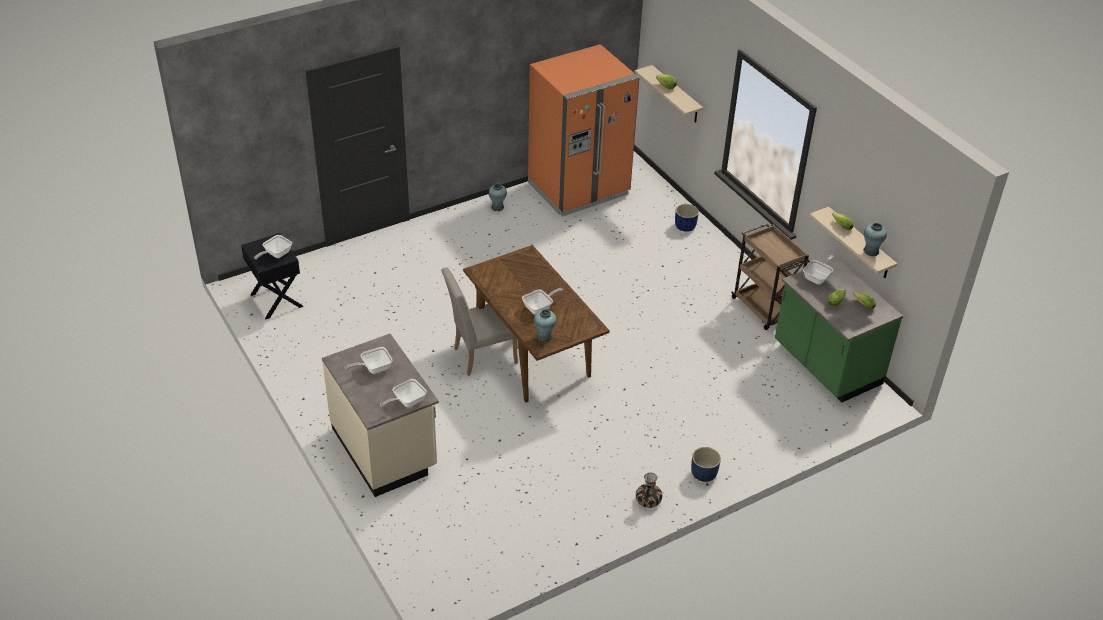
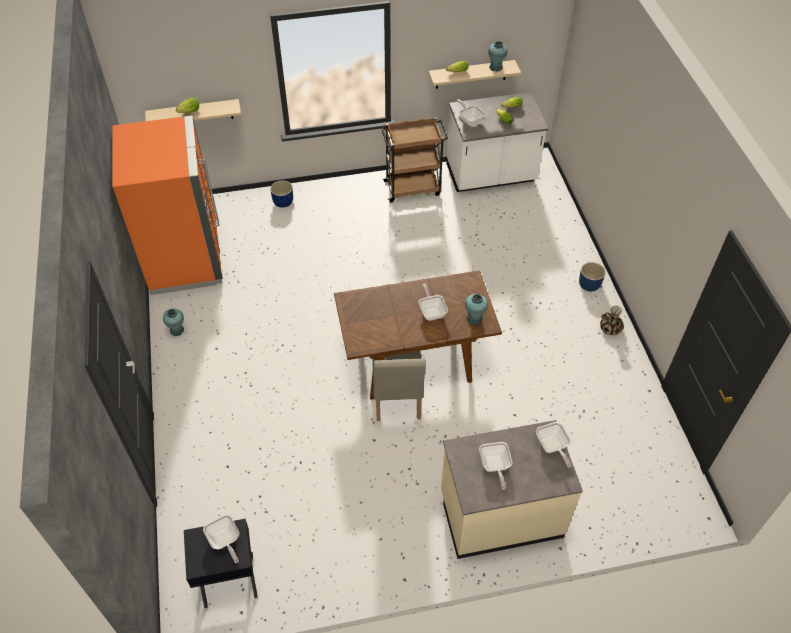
camera: 70 degrees left, 10 degrees up
green counter [775,258,903,402] -> white counter [446,92,549,192]

